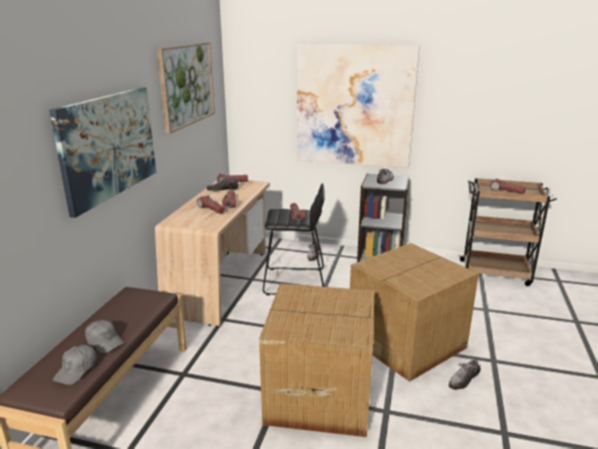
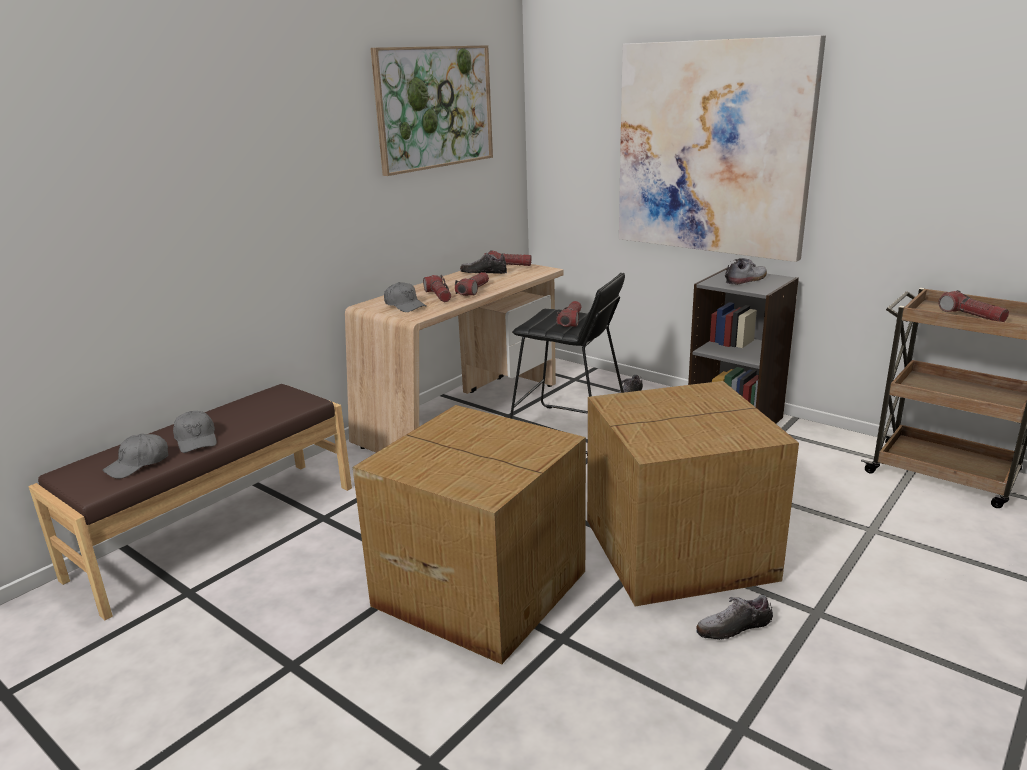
camera: 25 degrees right, 0 degrees up
picture [49,87,156,218] -> none
none -> grey cap [384,282,426,312]

